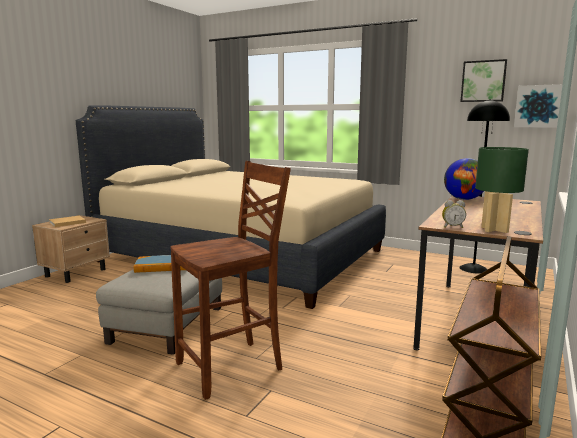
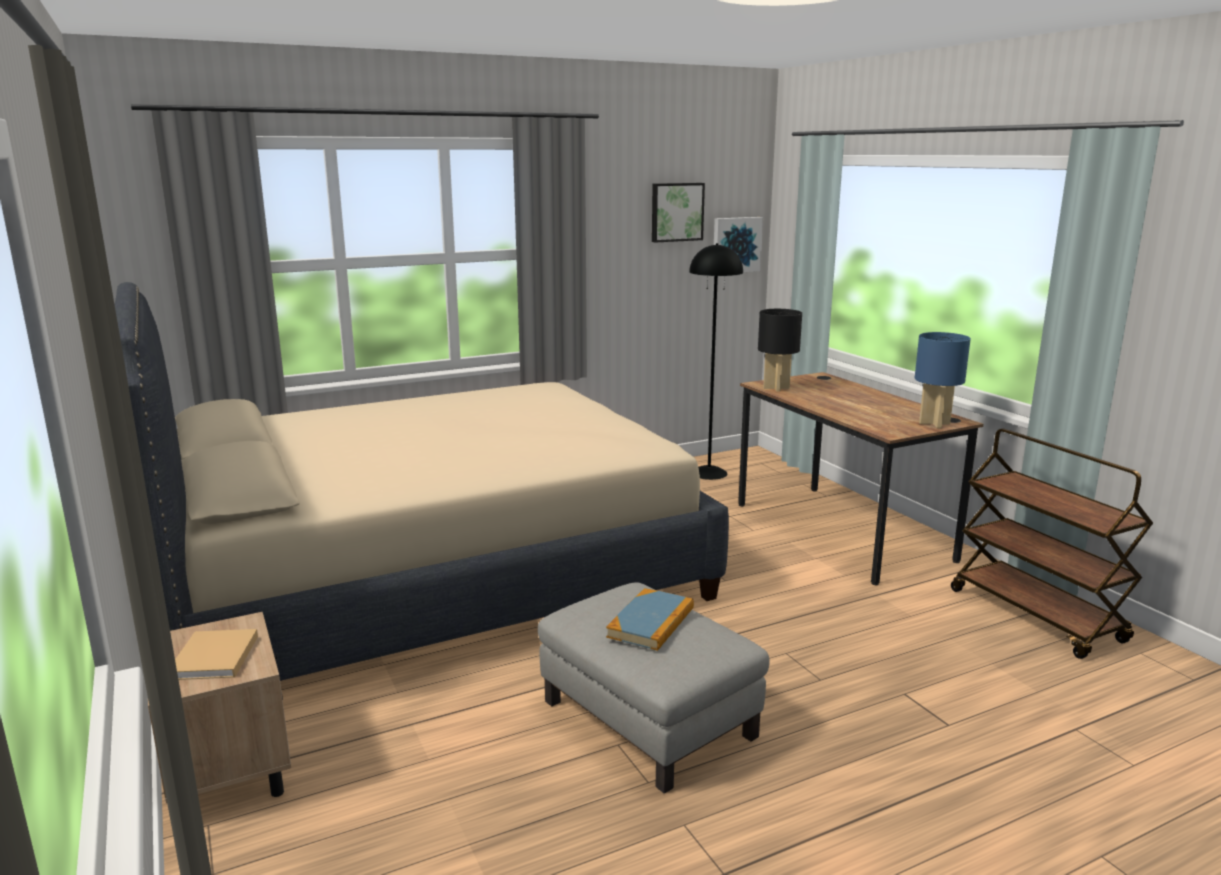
camera: 55 degrees left, 5 degrees up
brown chair [171,161,291,400] -> none
alarm clock [442,200,466,228] -> none
globe [444,158,484,200] -> black table lamp [758,309,802,391]
green table lamp [475,147,529,233] -> blue table lamp [915,332,971,428]

